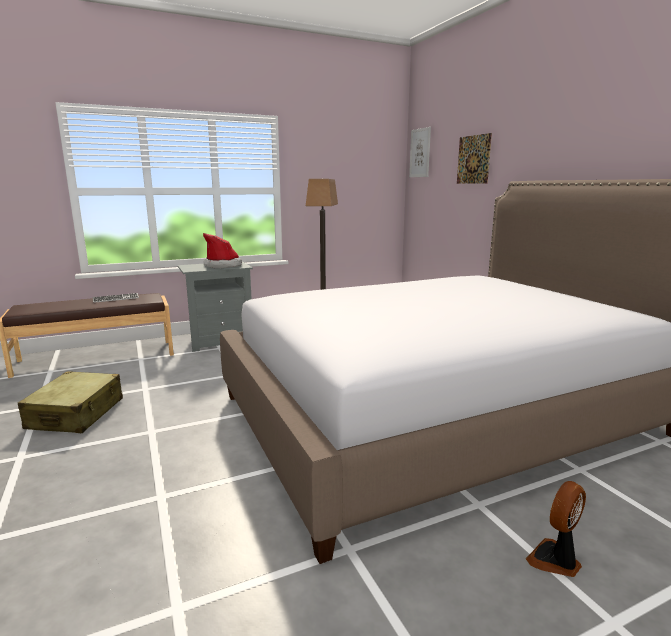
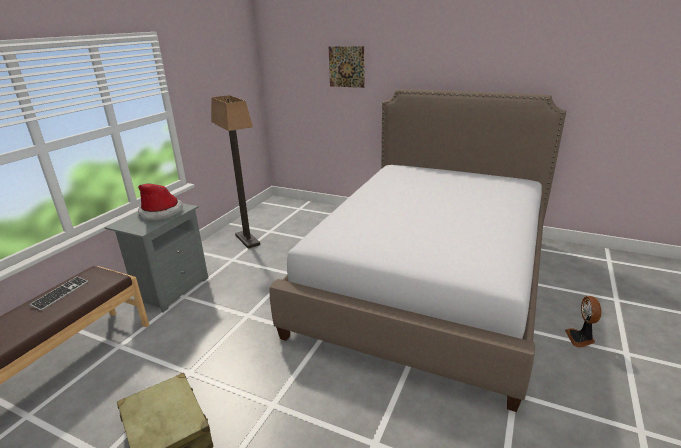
camera: 40 degrees left, 10 degrees up
picture [409,127,431,177] -> none

